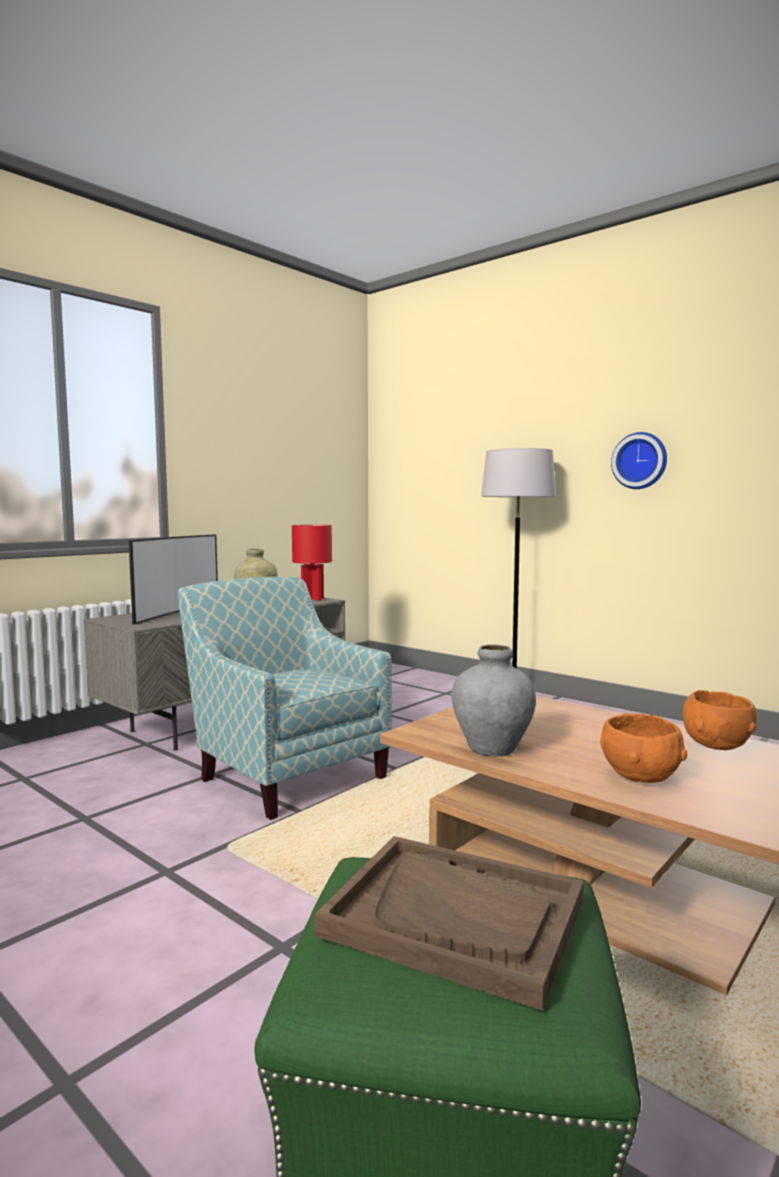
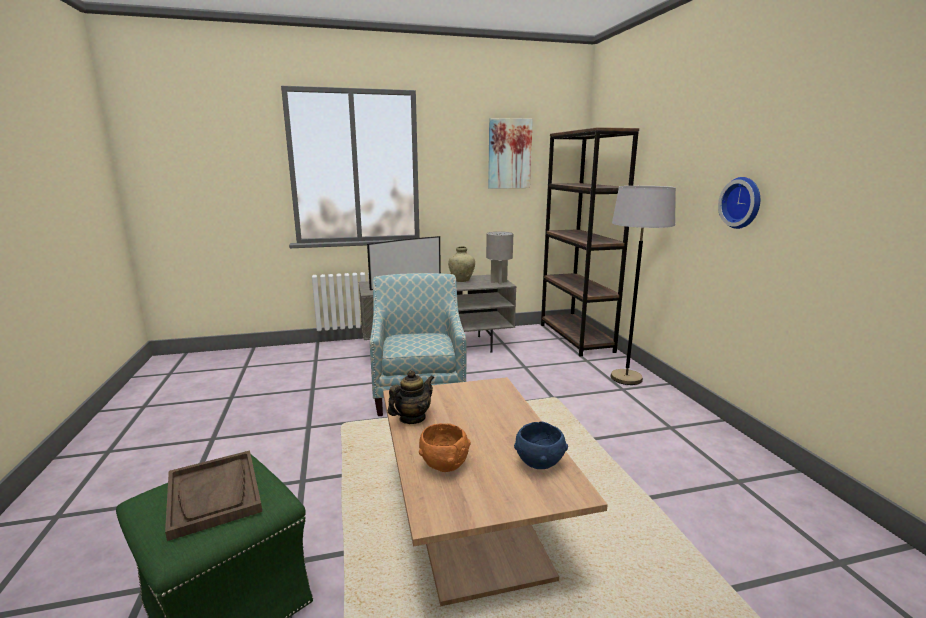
camera: 35 degrees right, 10 degrees up
red table lamp [292,525,332,601] -> grey table lamp [486,232,513,284]
grey vase [452,644,536,757] -> teapot [388,370,434,424]
orange bowl [683,690,757,750] -> blue bowl [514,422,568,469]
none -> picture [488,118,533,189]
none -> brown bookcase [541,127,639,357]

